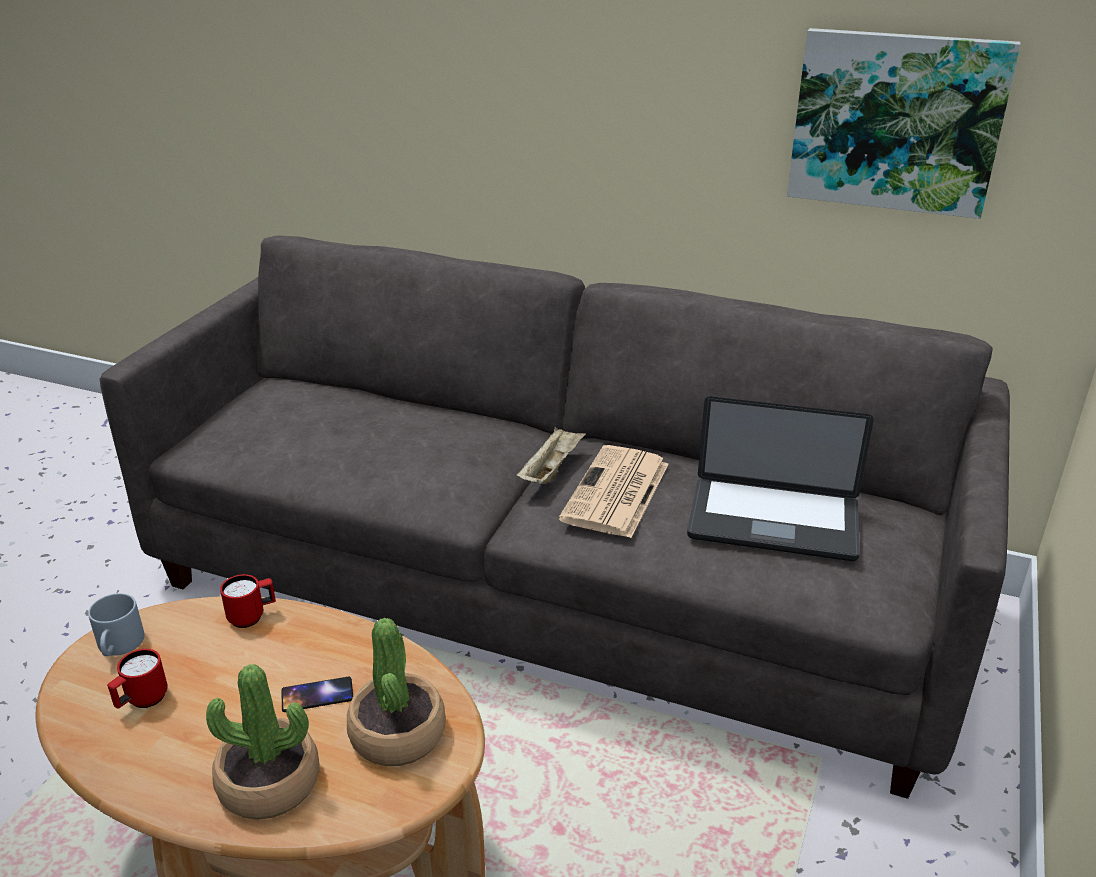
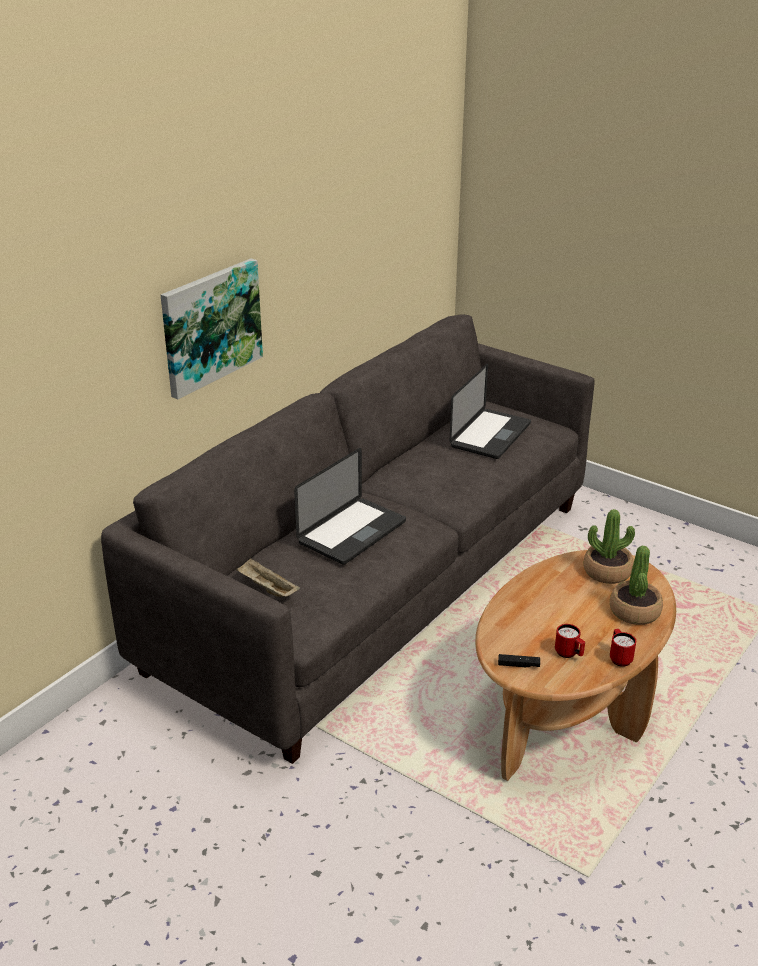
camera: 75 degrees left, 0 degrees up
grey mug [88,593,145,656] -> black game controller [498,654,540,667]
red mug [220,574,276,628] -> red mug moved to [610,629,636,667]
phone [281,677,353,712] -> none
beige tray [516,427,586,484] -> beige tray moved to [236,558,300,597]
newspaper [559,445,668,538] -> none
picture [787,28,1020,219] -> picture moved to [161,258,263,399]
none -> laptop [294,448,406,565]

